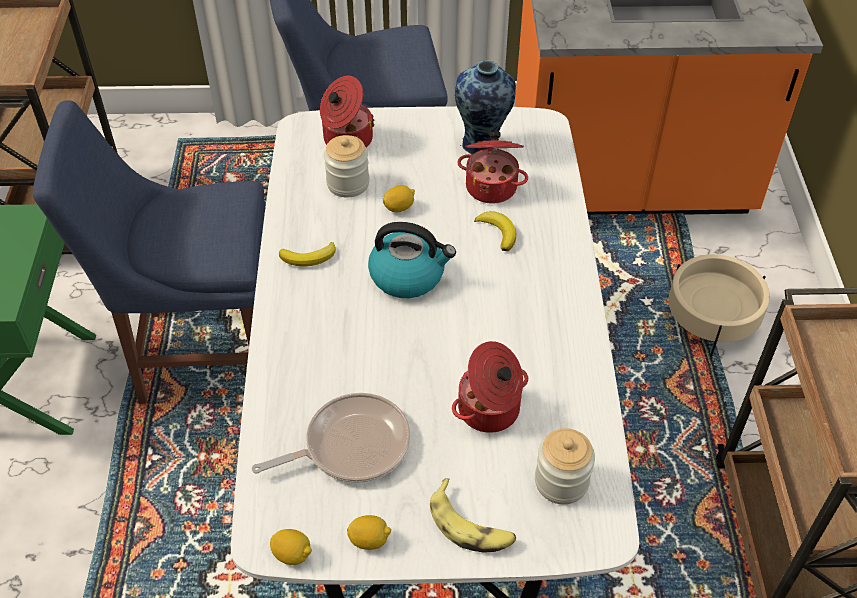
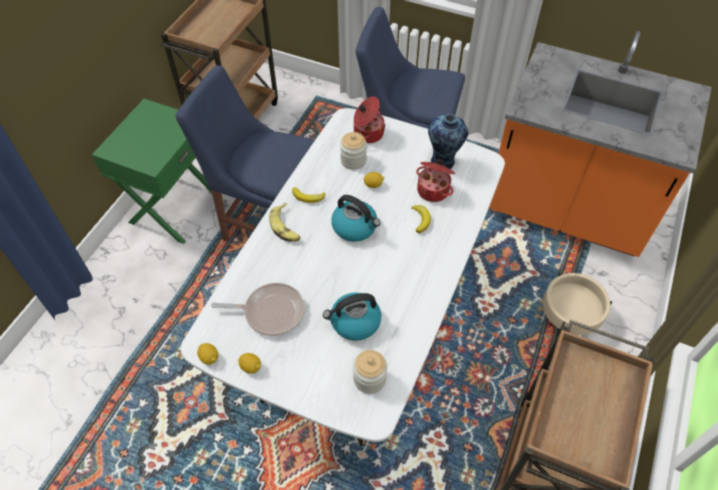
camera: 25 degrees right, 5 degrees up
banana [430,478,516,552] -> banana moved to [269,203,301,242]
cooking pot [452,341,528,433] -> kettle [323,293,381,341]

